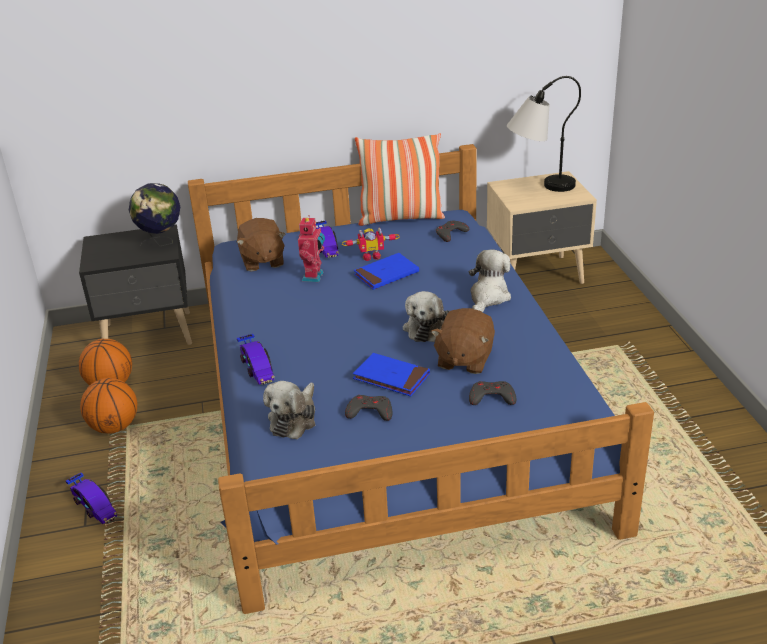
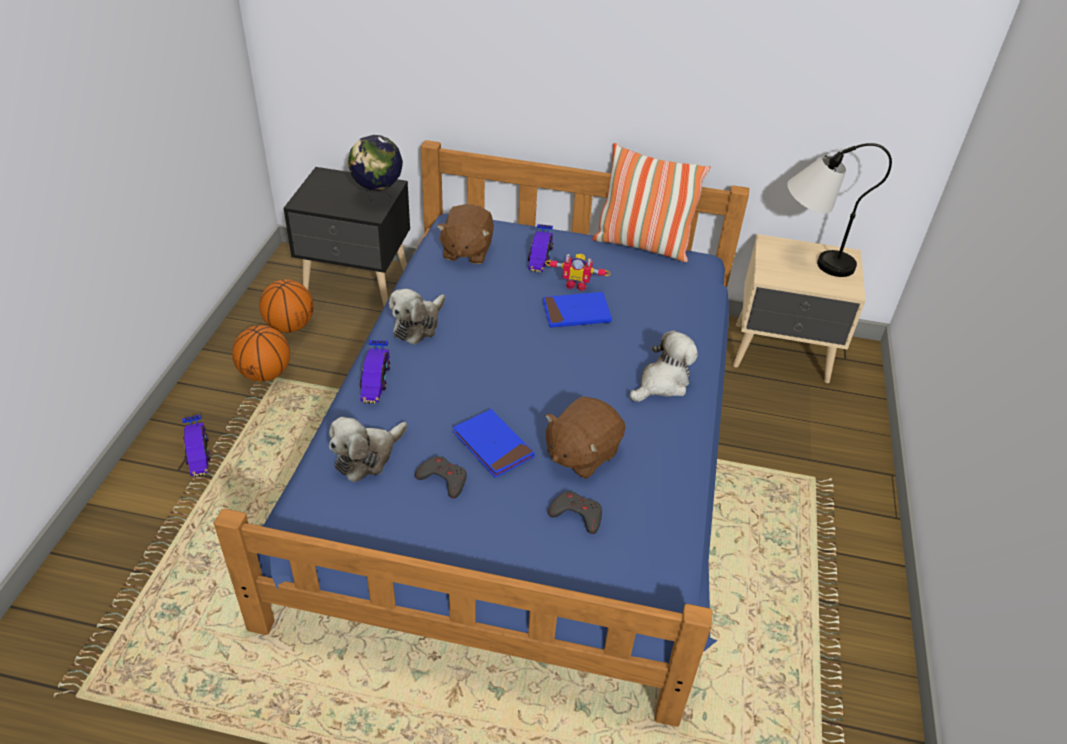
camera: 20 degrees right, 10 degrees up
toy robot [298,215,325,282] -> none
plush toy [403,291,449,342] -> plush toy moved to [389,289,445,345]
grey game controller [436,220,469,242] -> none

